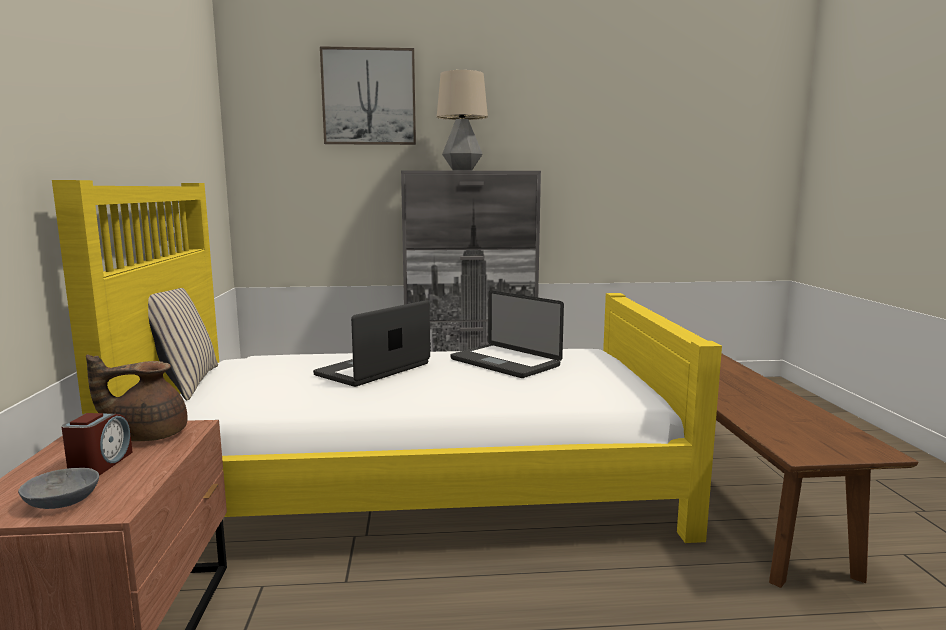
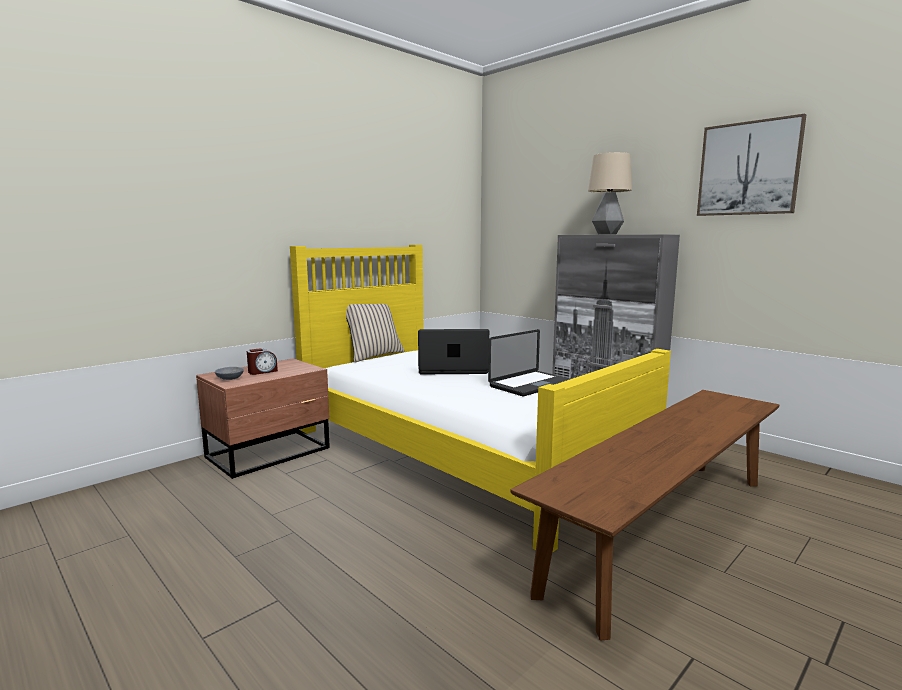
camera: 50 degrees right, 0 degrees up
brown teapot [86,354,188,441] -> none
picture [320,46,416,145] -> picture moved to [697,114,806,216]
laptop [450,290,564,378] -> laptop turned 135 degrees counterclockwise [488,329,570,396]

